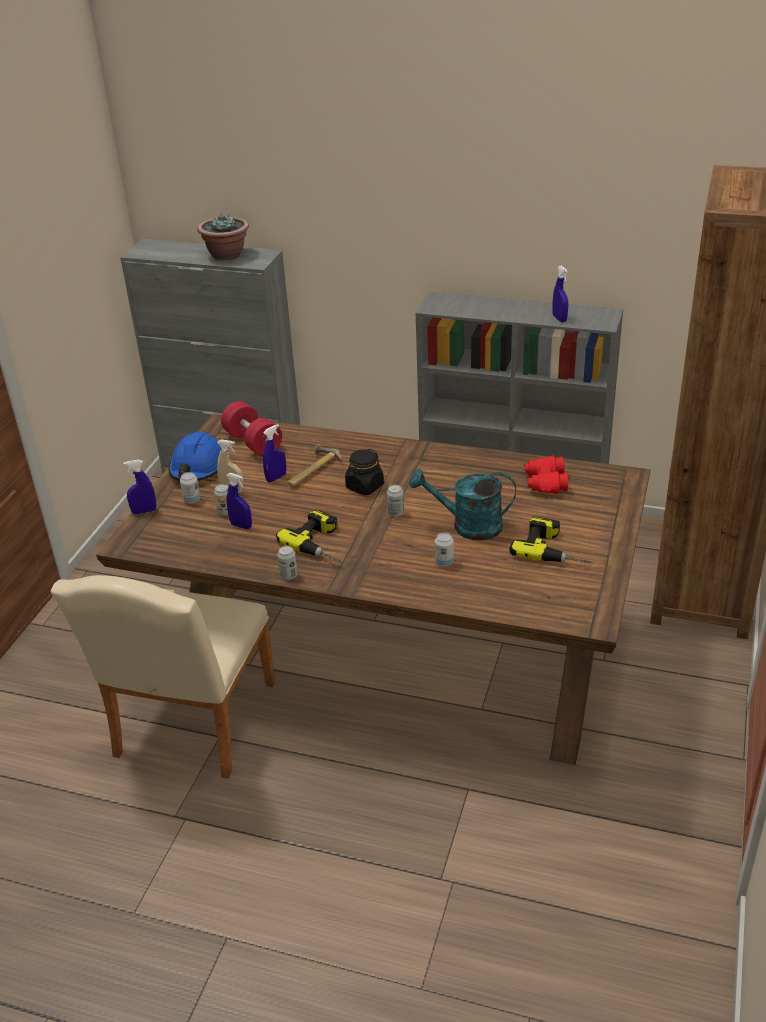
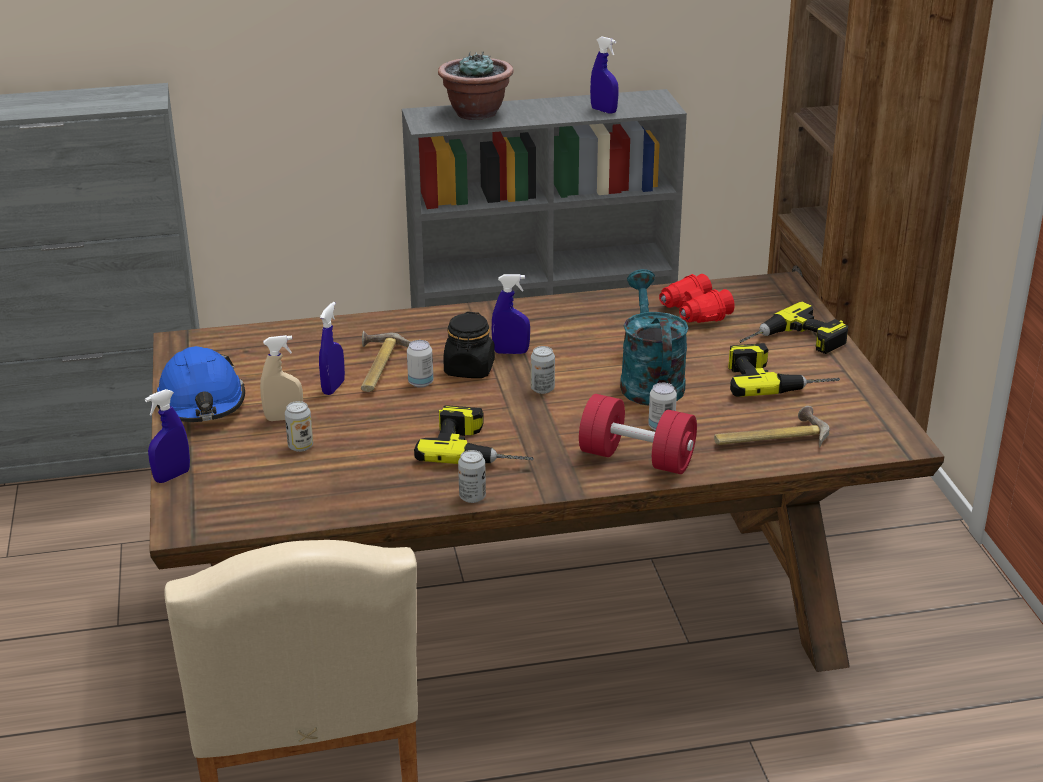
camera: 30 degrees left, 5 degrees down
can [180,472,200,504] -> can moved to [407,340,433,388]
potted plant [197,214,249,261] -> potted plant moved to [438,52,514,120]
red dumbbell [221,401,282,456] -> red dumbbell moved to [579,394,697,474]
blue spray bottle [226,473,252,529] -> blue spray bottle moved to [492,274,530,354]
turquoise watering can [409,469,516,541] -> turquoise watering can turned 105 degrees clockwise [620,269,689,406]
none -> hammer [714,406,829,447]
none -> power drill [739,301,848,354]

